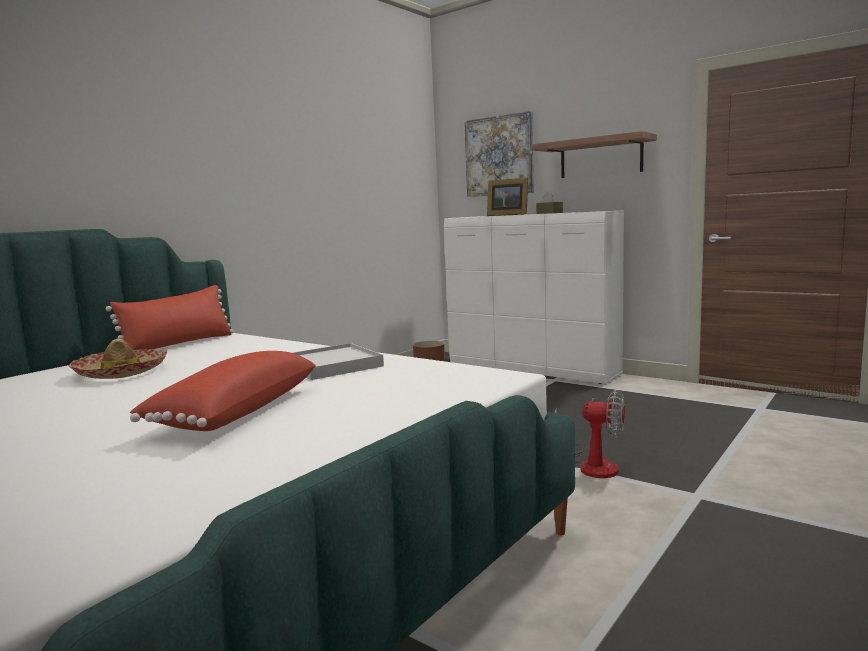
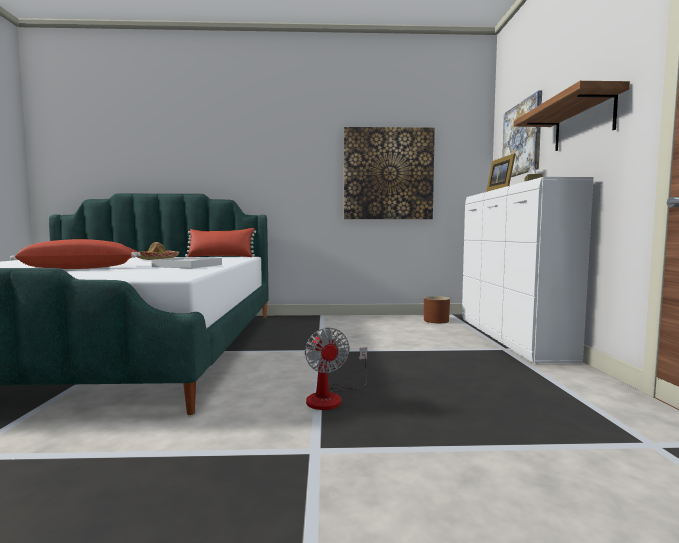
camera: 50 degrees right, 5 degrees down
none -> picture [344,127,435,219]

